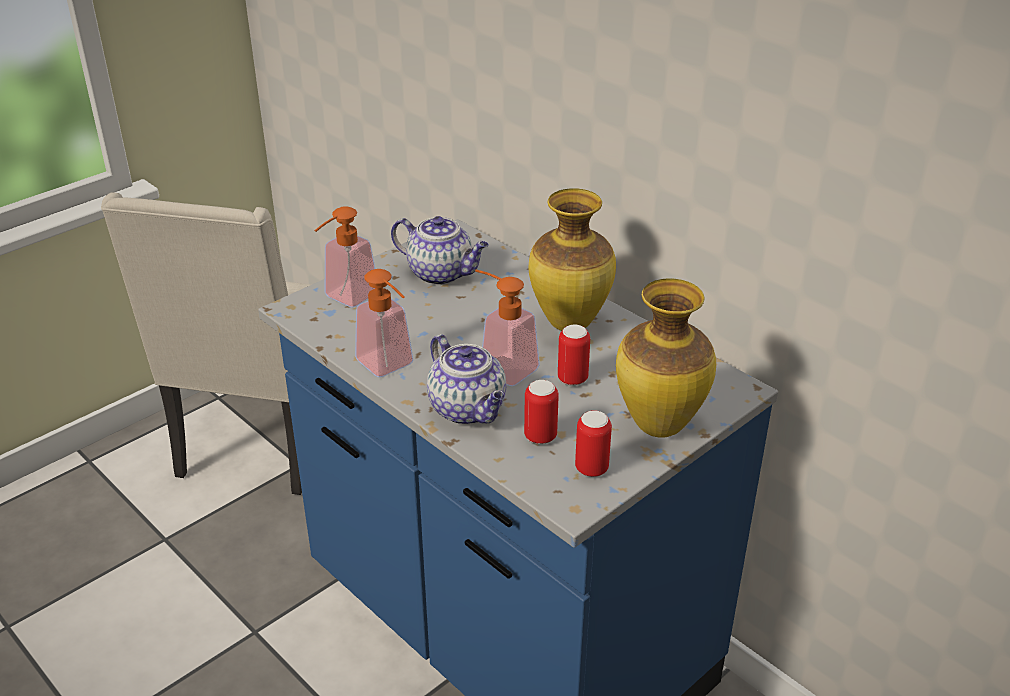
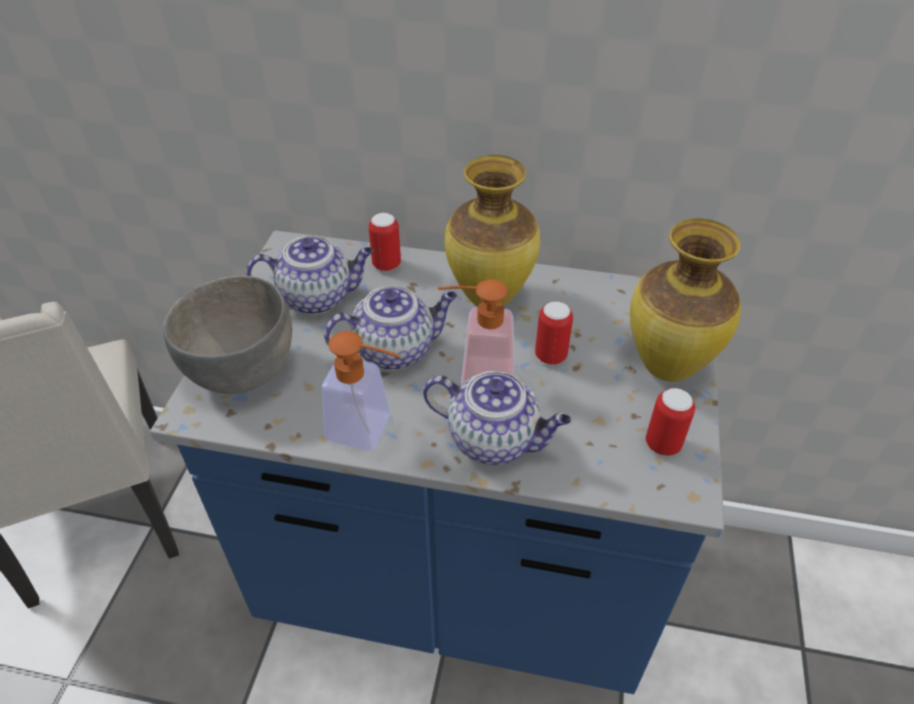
camera: 35 degrees left, 10 degrees up
soap dispenser [314,206,375,307] -> grey bowl [163,275,292,394]
can [524,380,559,444] -> can moved to [368,213,401,271]
none -> teapot [324,286,457,370]

